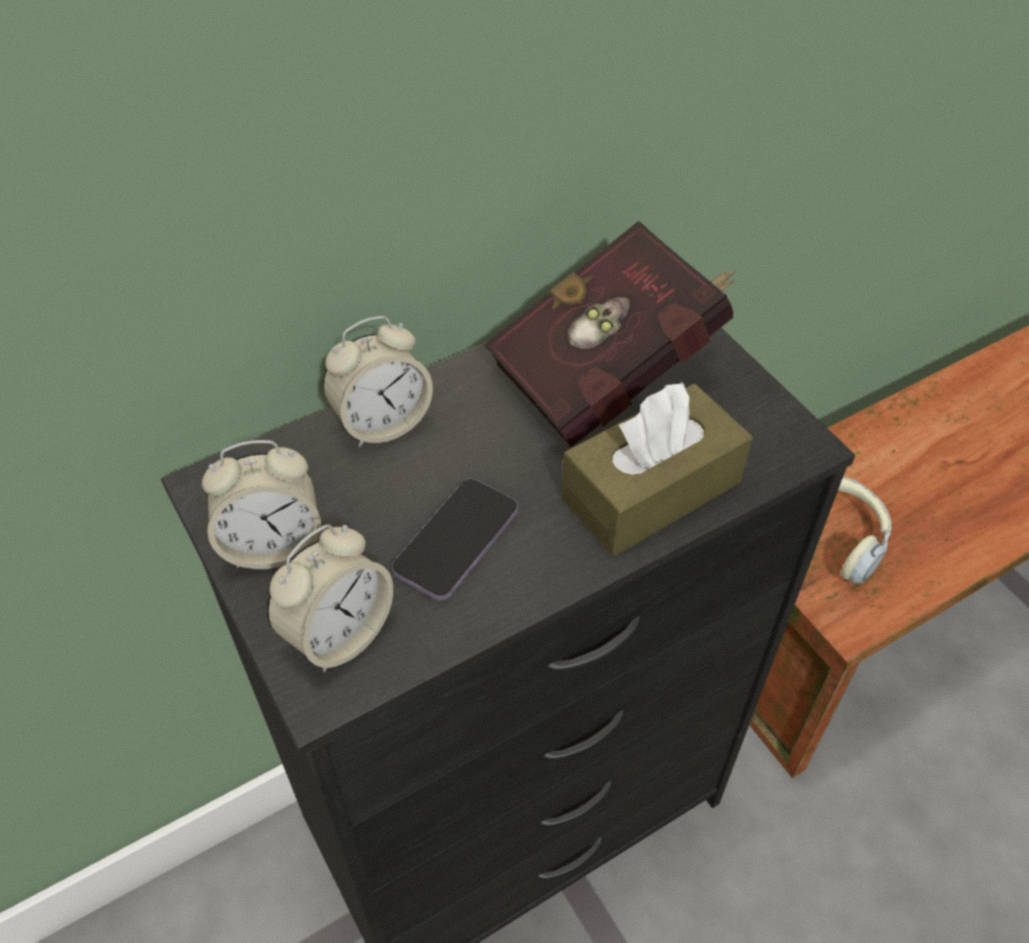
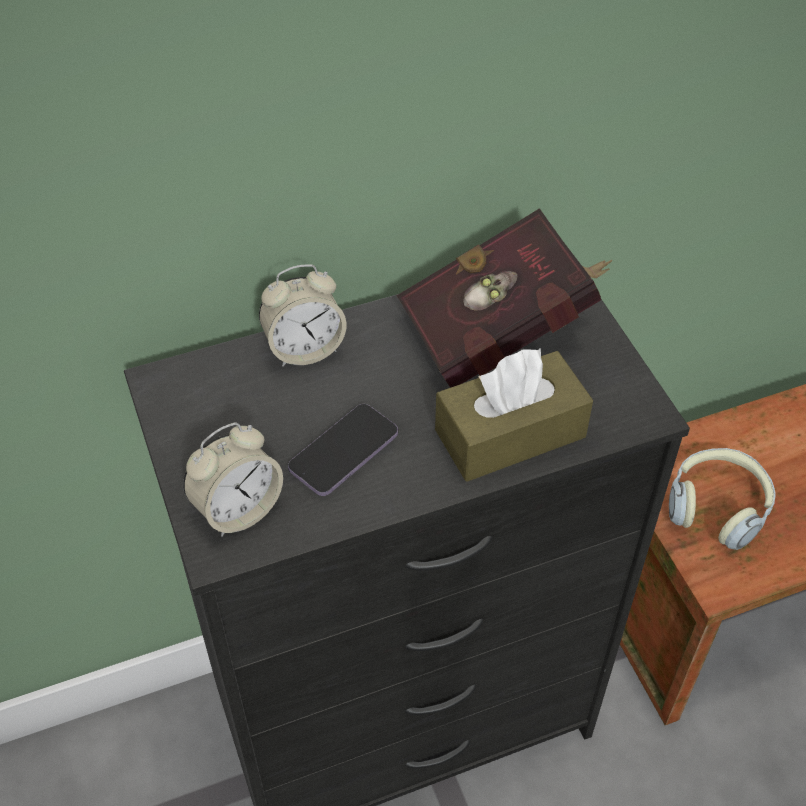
camera: 10 degrees right, 0 degrees up
alarm clock [202,440,321,569] -> none

